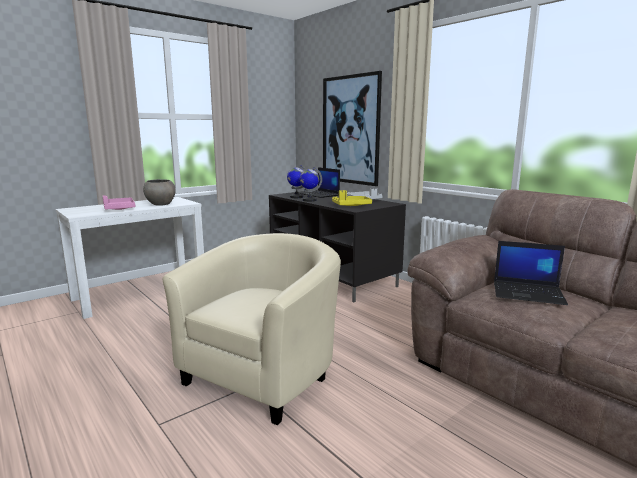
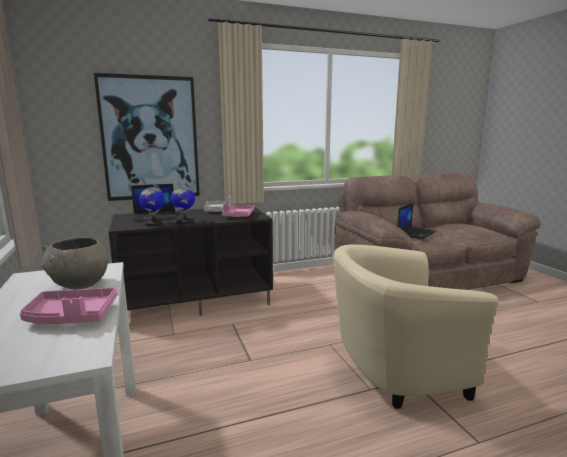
camera: 70 degrees left, 0 degrees up
beige armchair [162,233,341,426] -> beige armchair turned 60 degrees counterclockwise [333,245,498,409]
yellow tray [332,190,372,206] -> pink tray [222,202,254,217]

